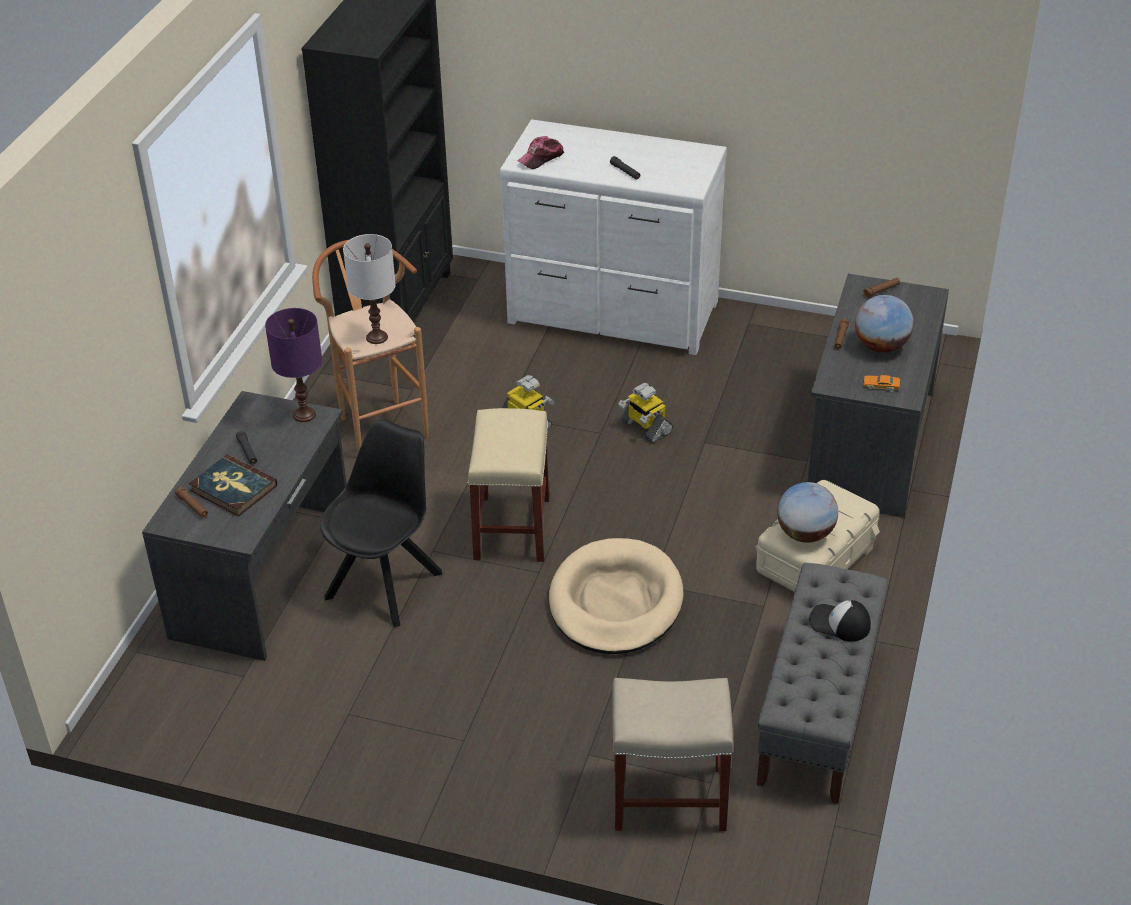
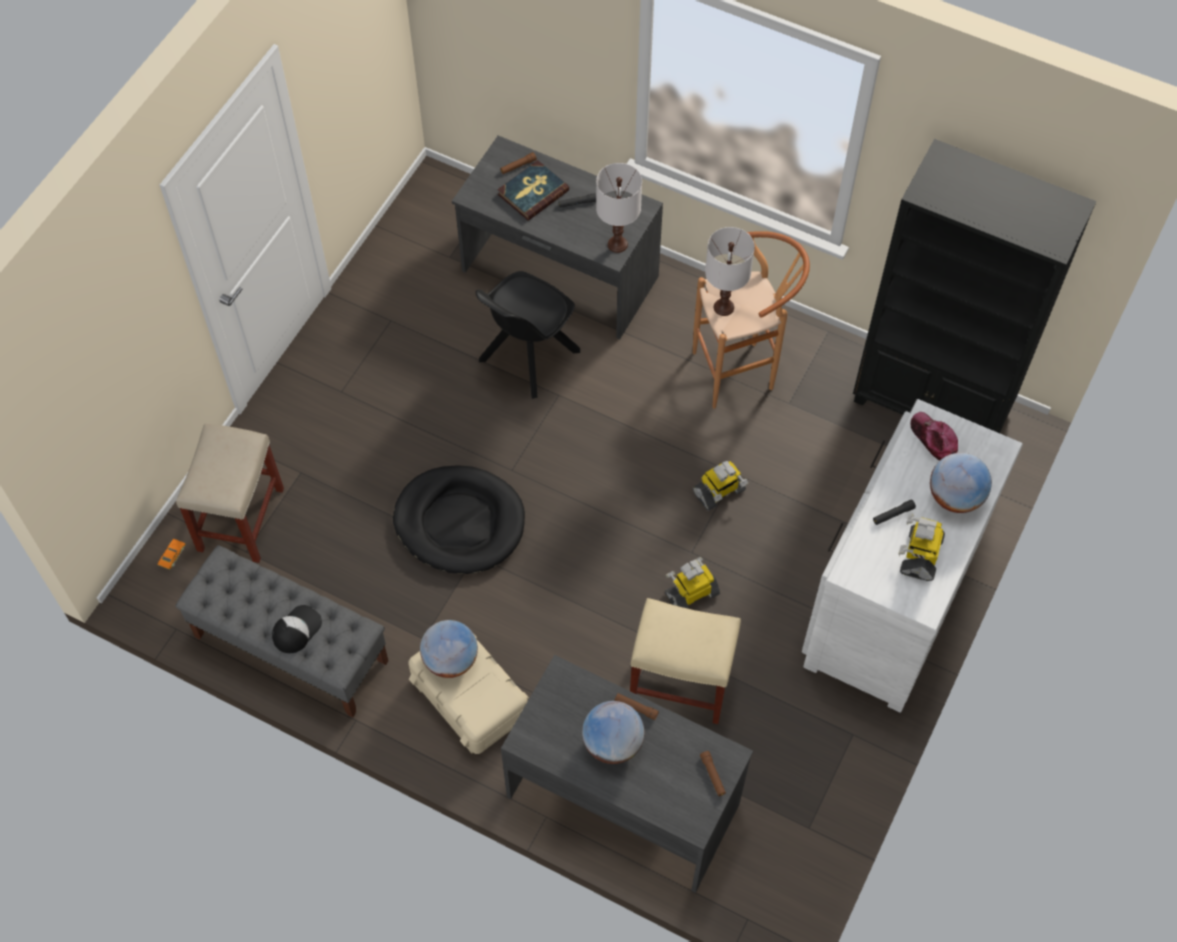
camera: 100 degrees right, 20 degrees up
purple table lamp [265,308,322,422] -> white table lamp [596,163,642,253]
black chair [320,419,442,627] -> black chair turned 90 degrees clockwise [476,271,580,399]
beige stool [468,408,549,562] -> beige stool moved to [630,598,741,724]
beige dog bed [549,538,684,654] -> black dog bed [393,465,525,574]
orange toy car [863,375,900,392] -> orange toy car moved to [157,539,186,570]
none -> toy robot [899,514,945,581]
none -> globe [930,453,992,513]

